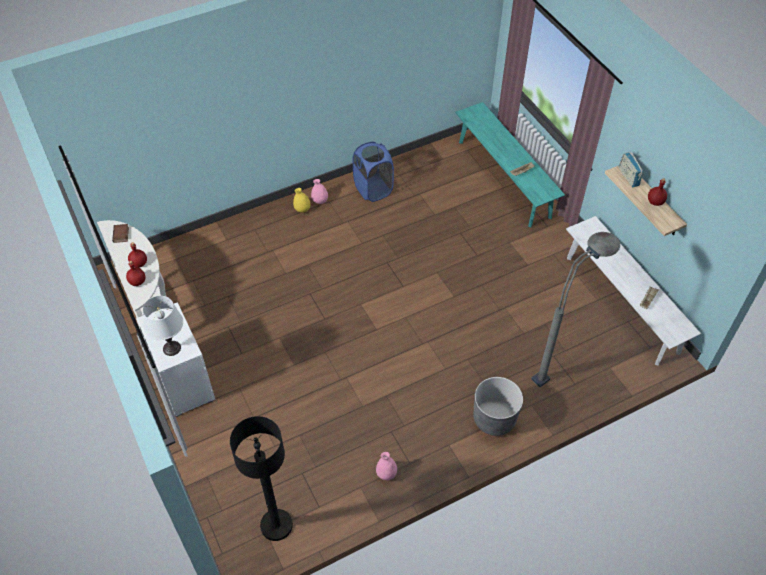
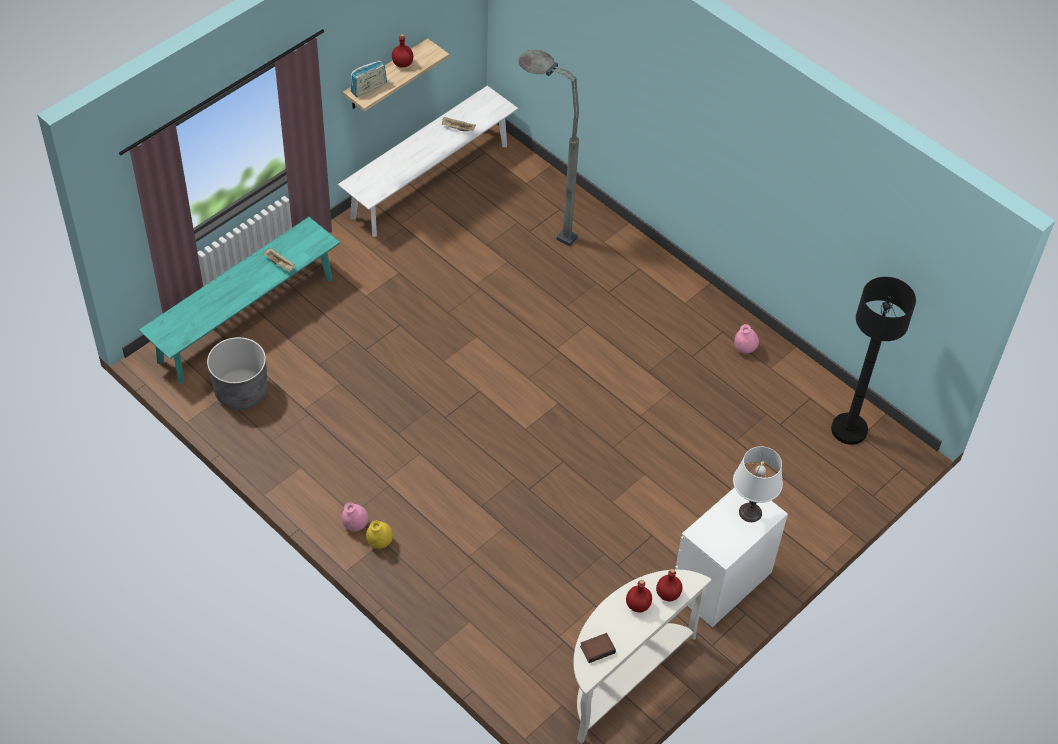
camera: 110 degrees left, 0 degrees up
blue laundry basket [353,142,394,202] -> none
grey planter [473,377,523,436] -> grey planter moved to [207,337,267,409]

